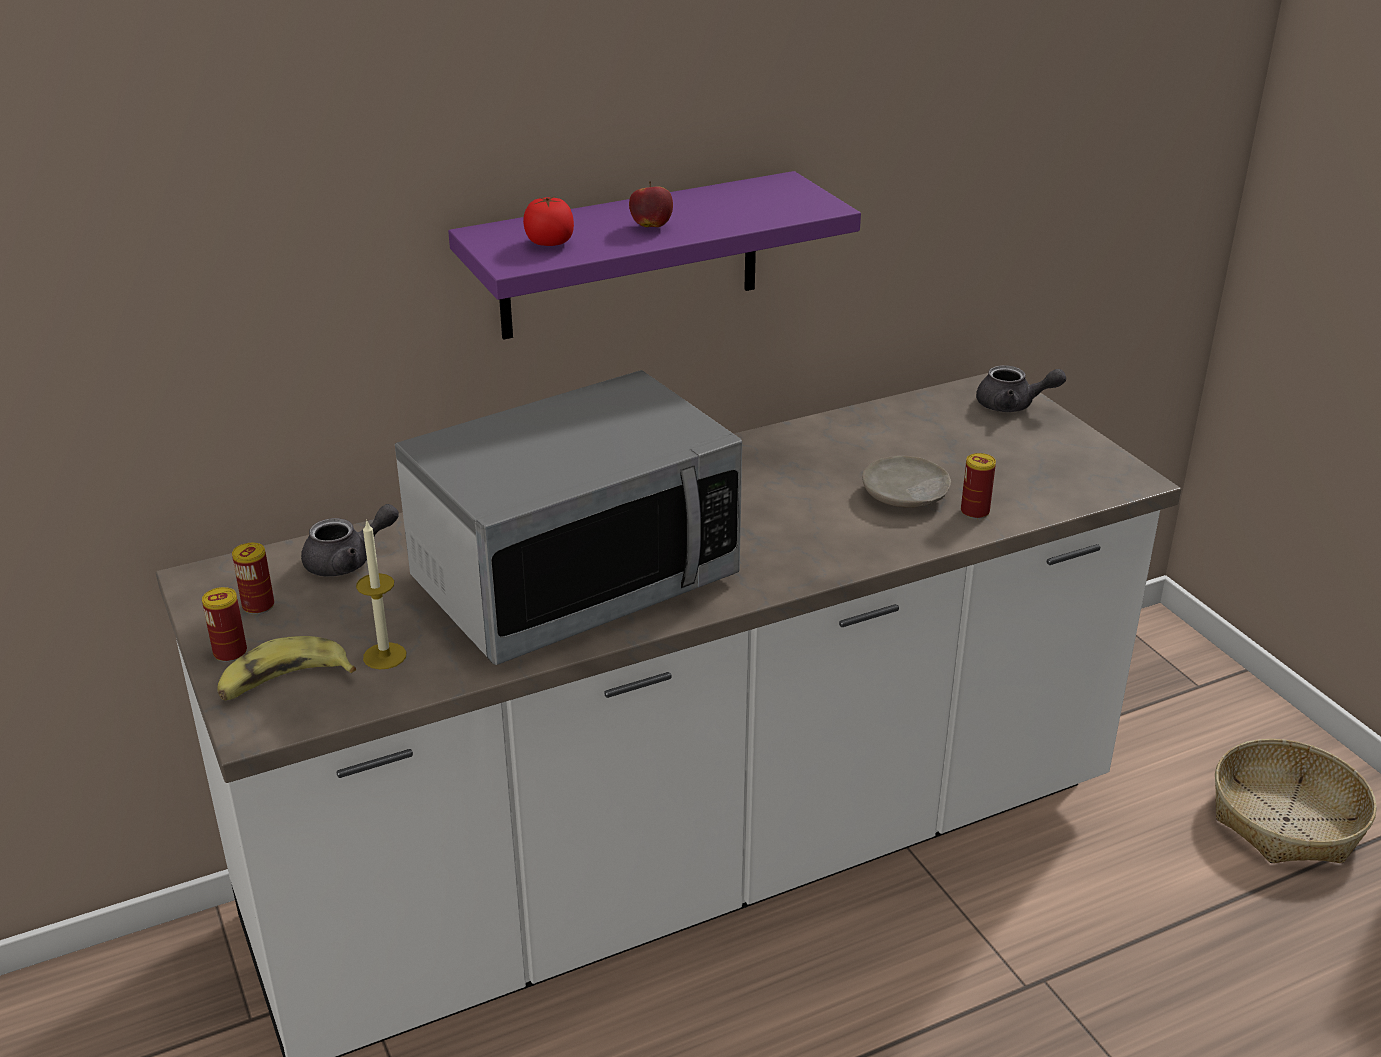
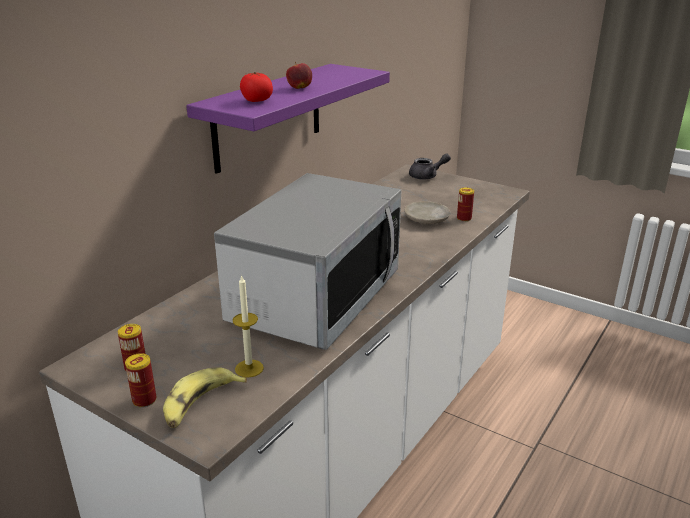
camera: 30 degrees left, 5 degrees down
grey teapot [301,504,399,577] -> none
basket [1215,739,1377,863] -> none

